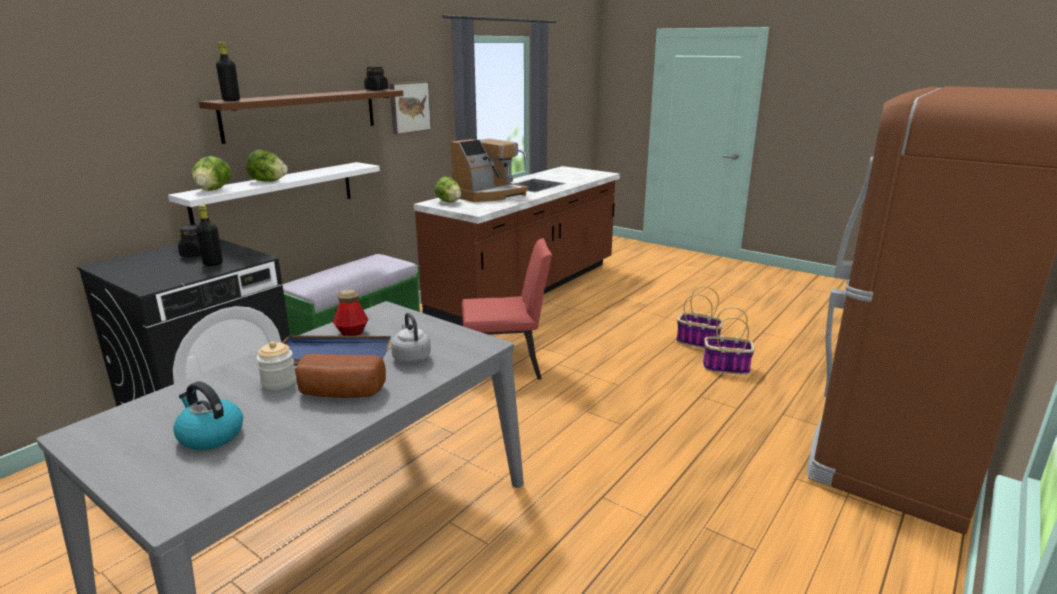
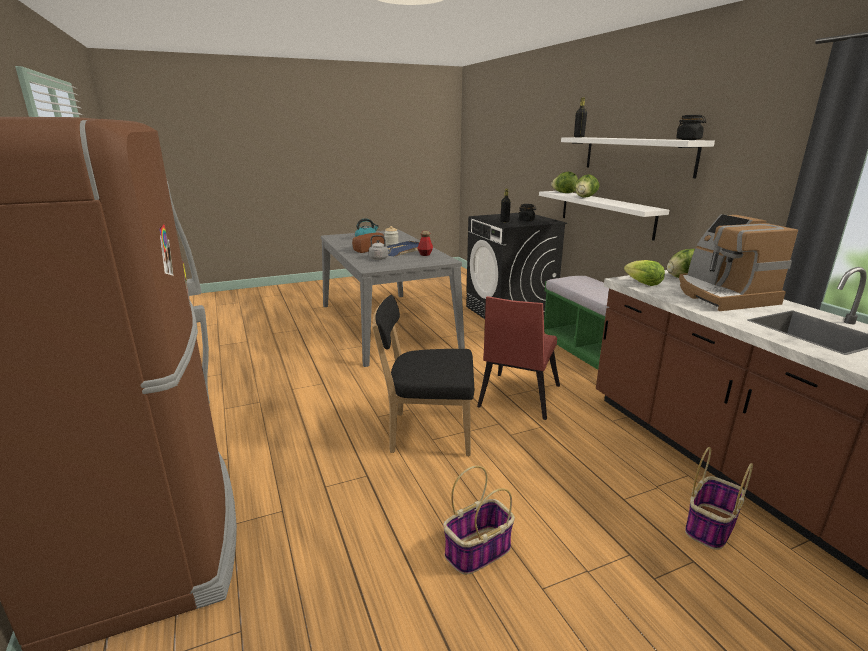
camera: 120 degrees right, 0 degrees up
brown shelf [199,89,403,144] -> white shelf [561,137,715,178]
picture [389,81,432,134] -> none
basket [703,307,755,375] -> basket moved to [685,447,753,550]
none -> black chair [372,295,474,456]
none -> lettuce [624,260,665,286]

